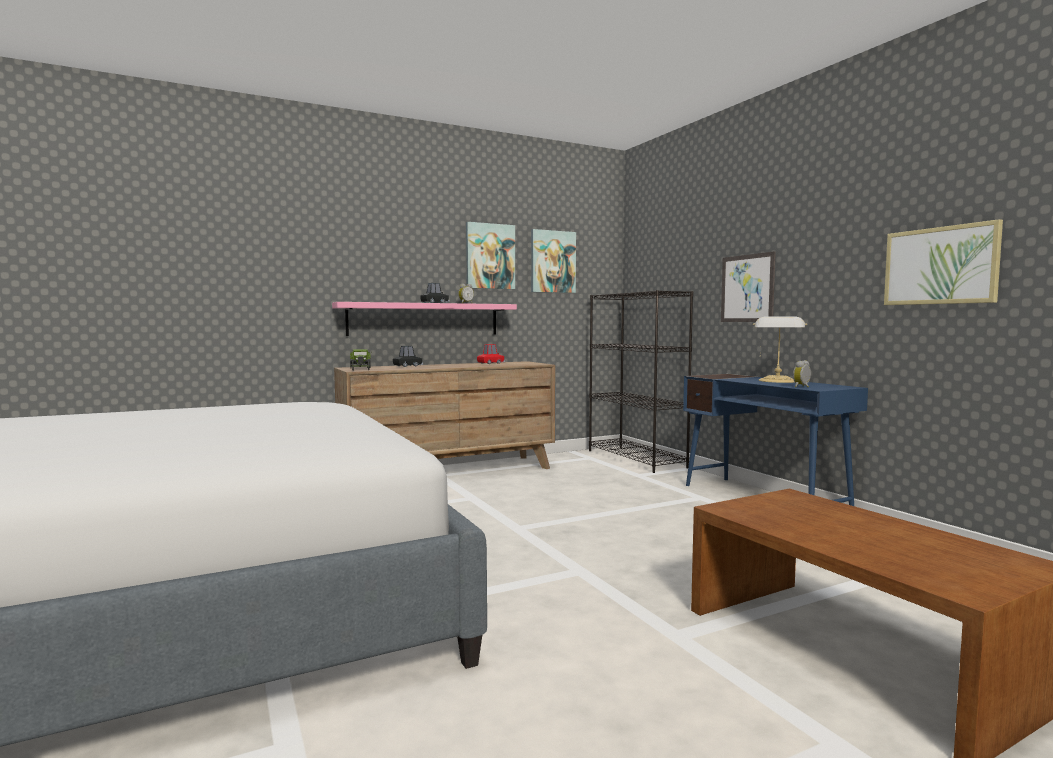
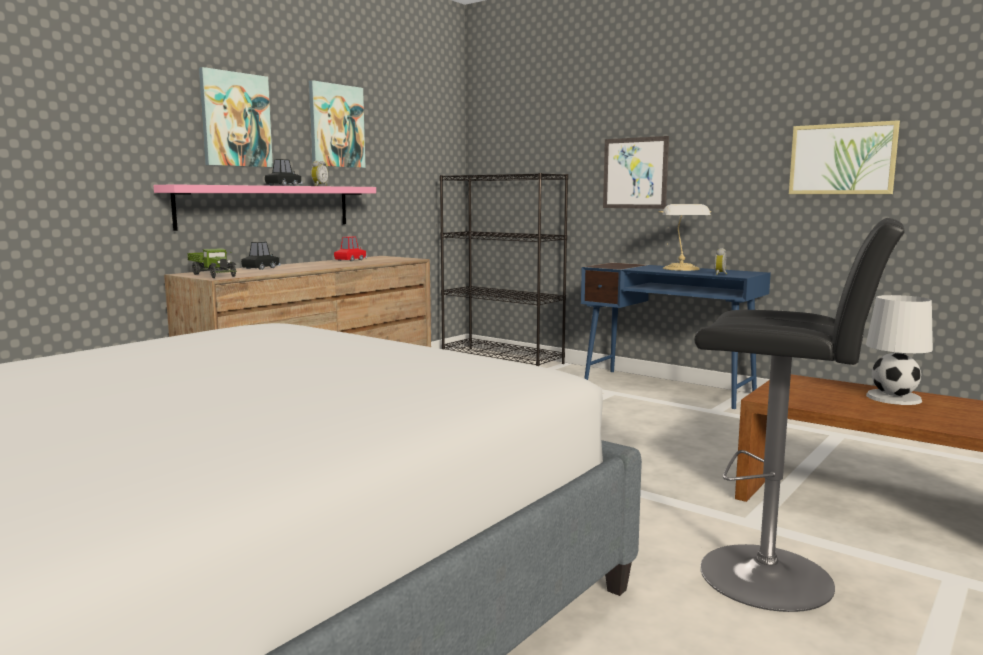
camera: 25 degrees left, 5 degrees up
picture [531,229,576,293] -> picture moved to [199,67,273,167]
none -> black stool [694,218,905,612]
none -> white table lamp [866,295,933,405]

